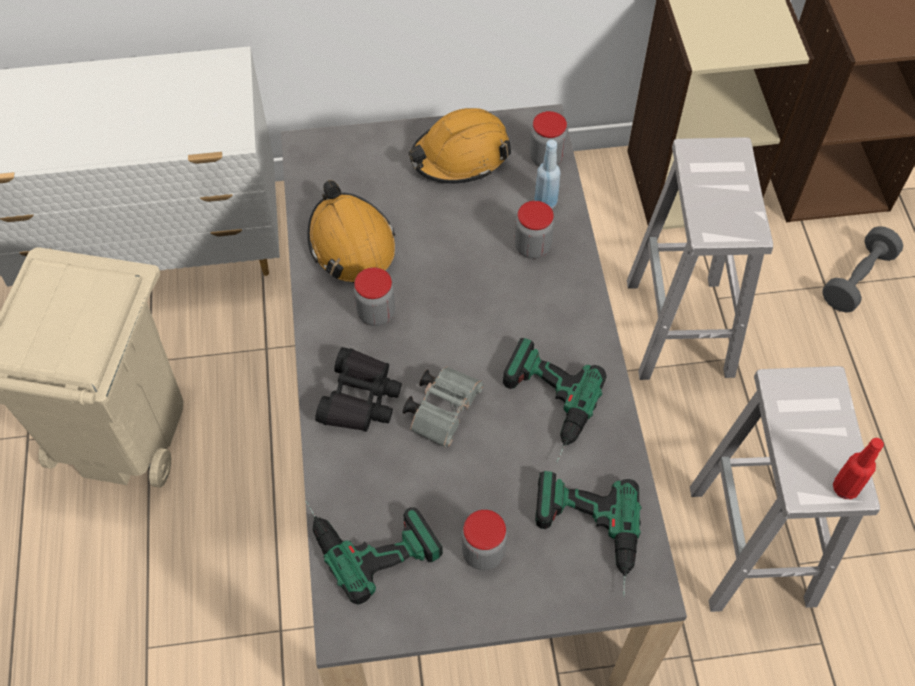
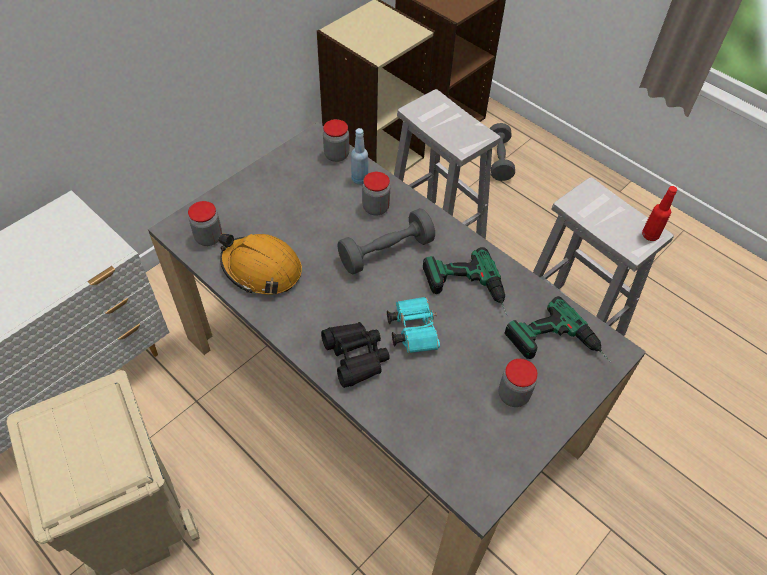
camera: 40 degrees left, 5 degrees down
power drill [305,500,443,604] -> none
jar [354,267,395,326] -> jar moved to [188,201,222,246]
grey binoculars [403,367,484,448] -> turquoise binoculars [387,297,440,353]
orange hard hat [409,108,511,184] -> none
none -> grey dumbbell [337,208,435,275]

